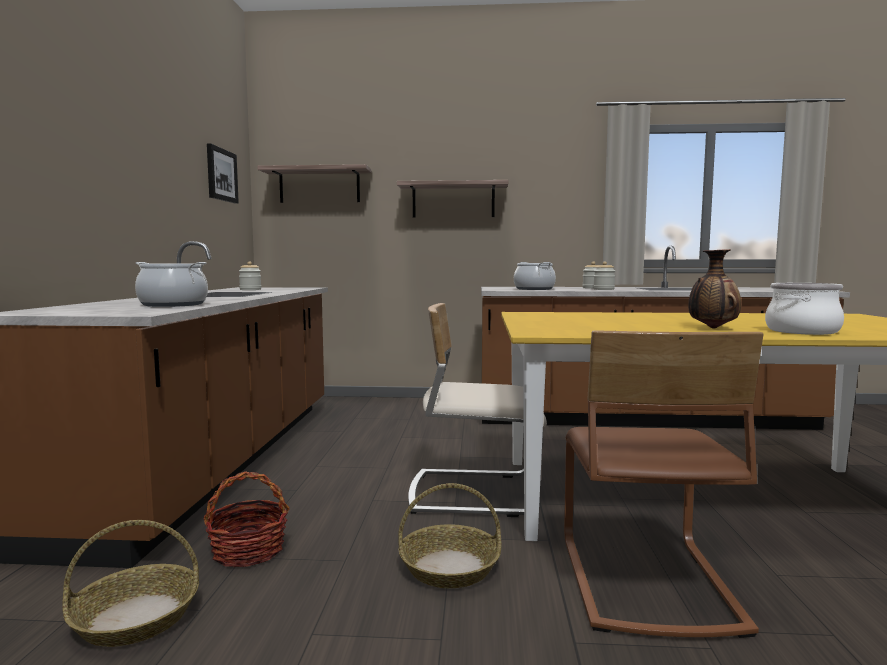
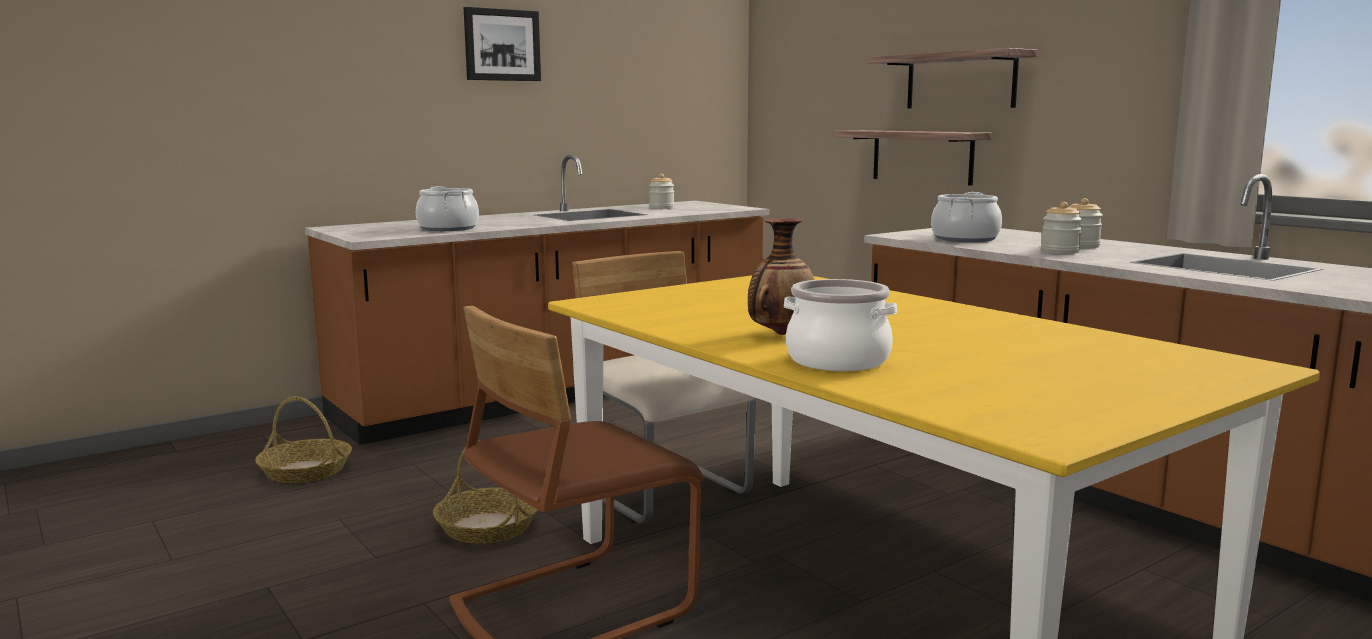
camera: 50 degrees right, 5 degrees up
basket [203,471,290,567] -> none
picture [207,143,239,204] -> picture moved to [464,7,541,81]
shelf [257,164,372,203] -> shelf moved to [835,130,992,186]

